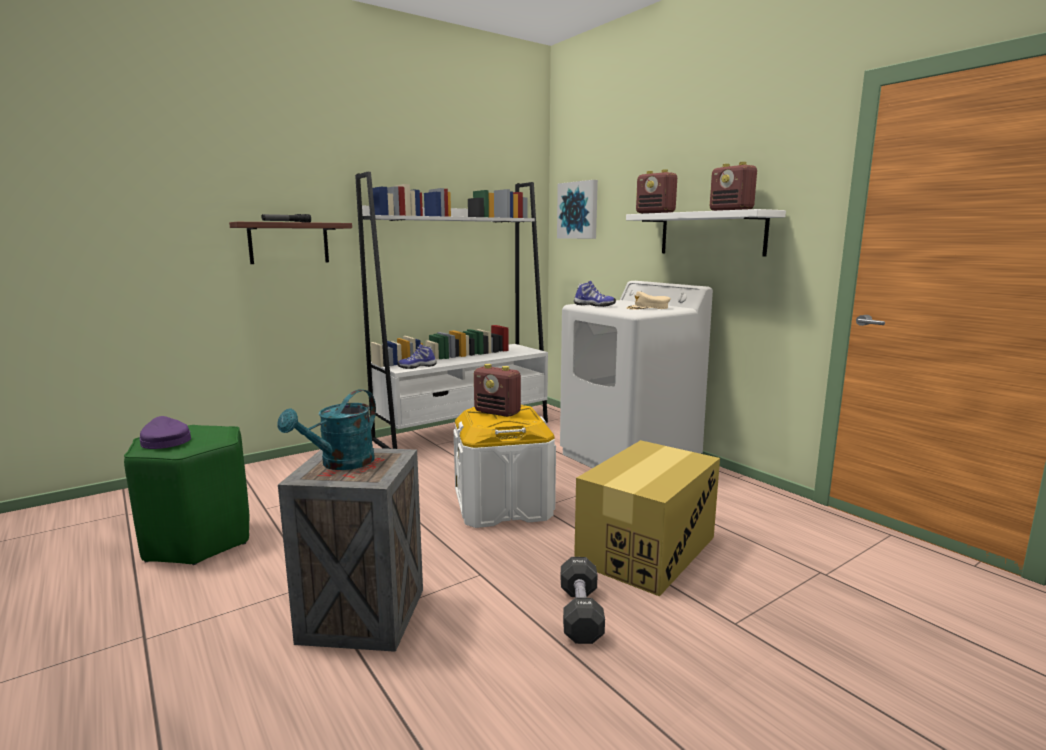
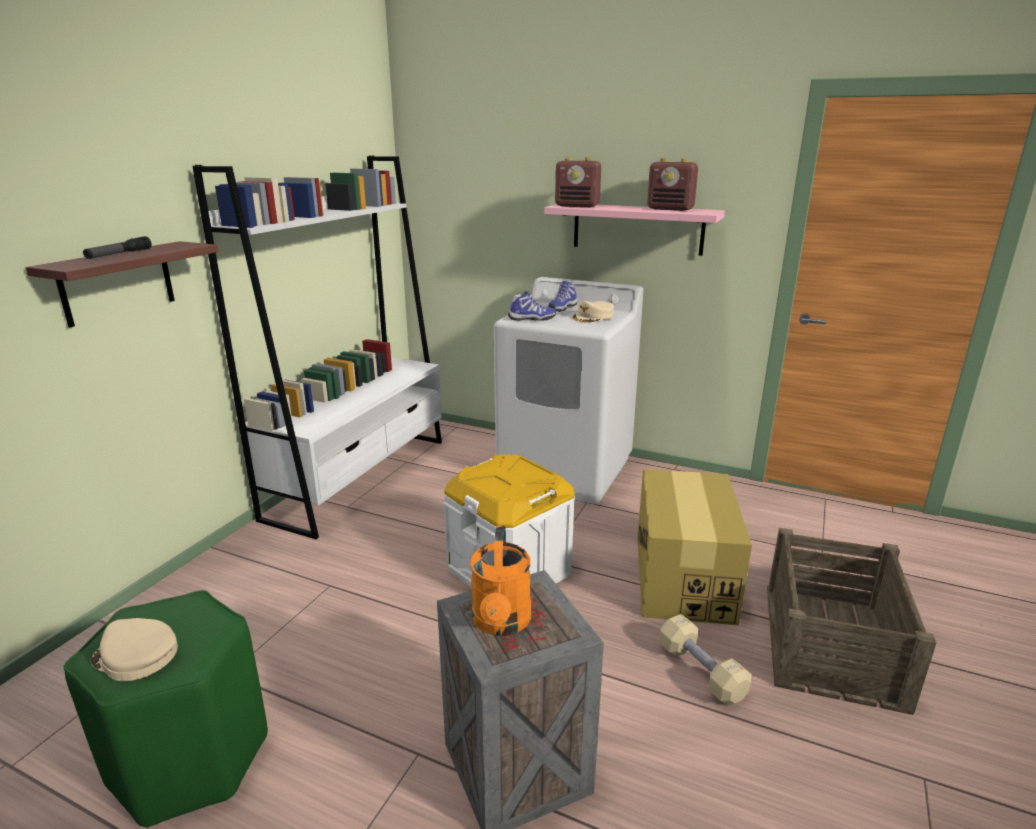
camera: 30 degrees left, 10 degrees up
purple cap [140,416,191,449] -> beige cap [91,618,178,681]
turquoise watering can [277,389,376,470] -> orange watering can [470,525,531,636]
shoe [397,344,437,369] -> shoe moved to [548,281,577,312]
radio [474,364,521,417] -> none
picture [557,180,598,239] -> none
black dumbbell [561,557,605,644] -> beige dumbbell [659,614,751,705]
white shelf [626,209,786,256] -> pink shelf [544,204,725,256]
none -> crate [767,528,936,715]

